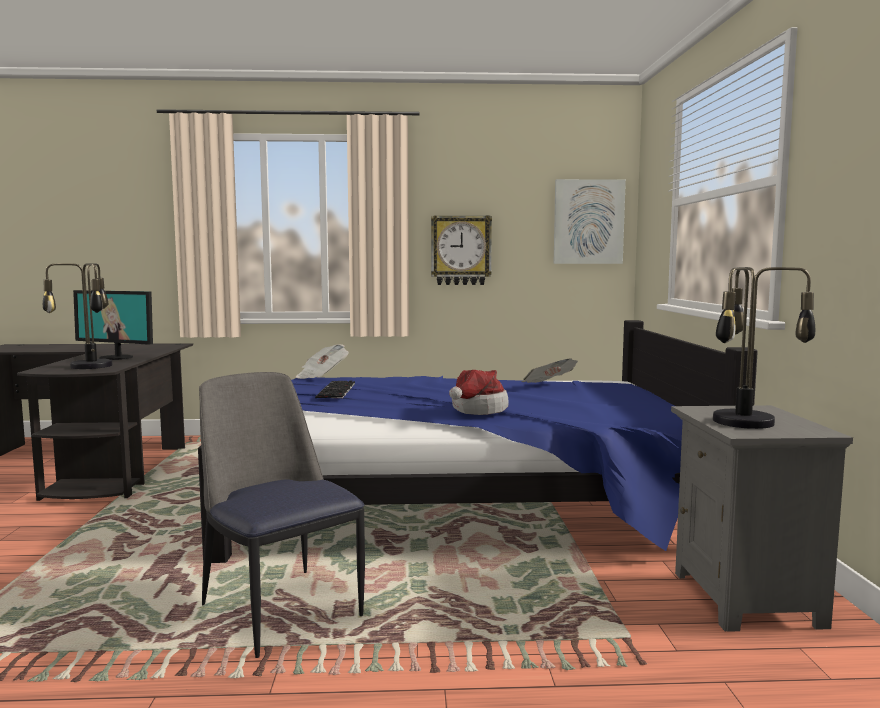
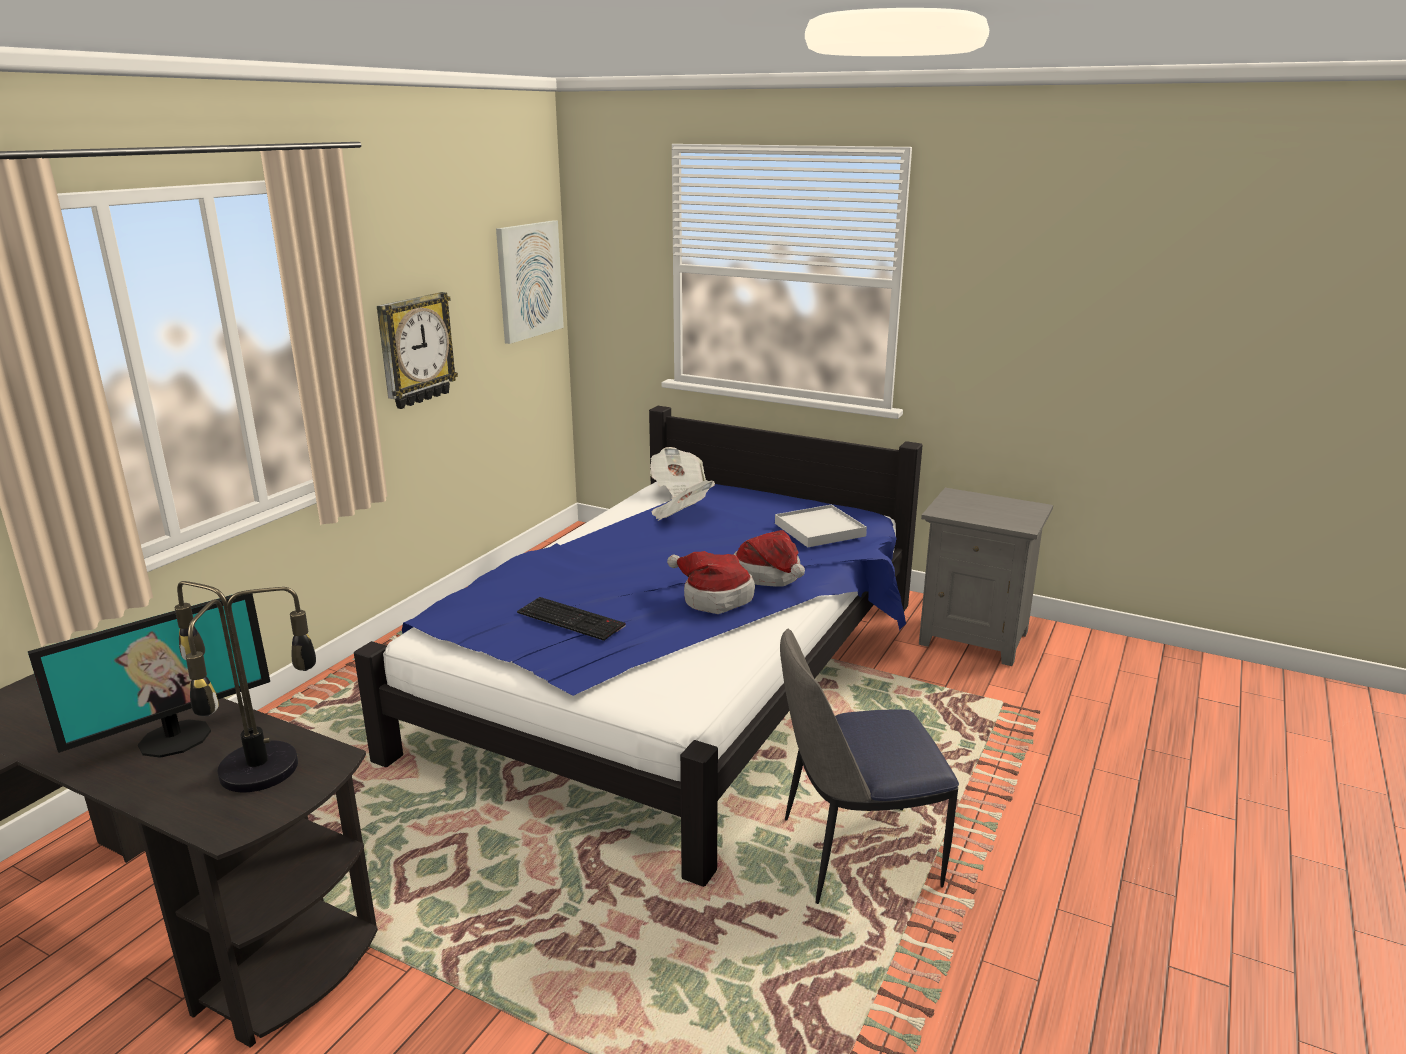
camera: 60 degrees left, 15 degrees up
newspaper [296,344,349,379] -> newspaper moved to [650,447,706,497]
table lamp [713,267,815,429] -> none
none -> hat [667,551,755,614]
none -> white tray [775,504,867,547]

